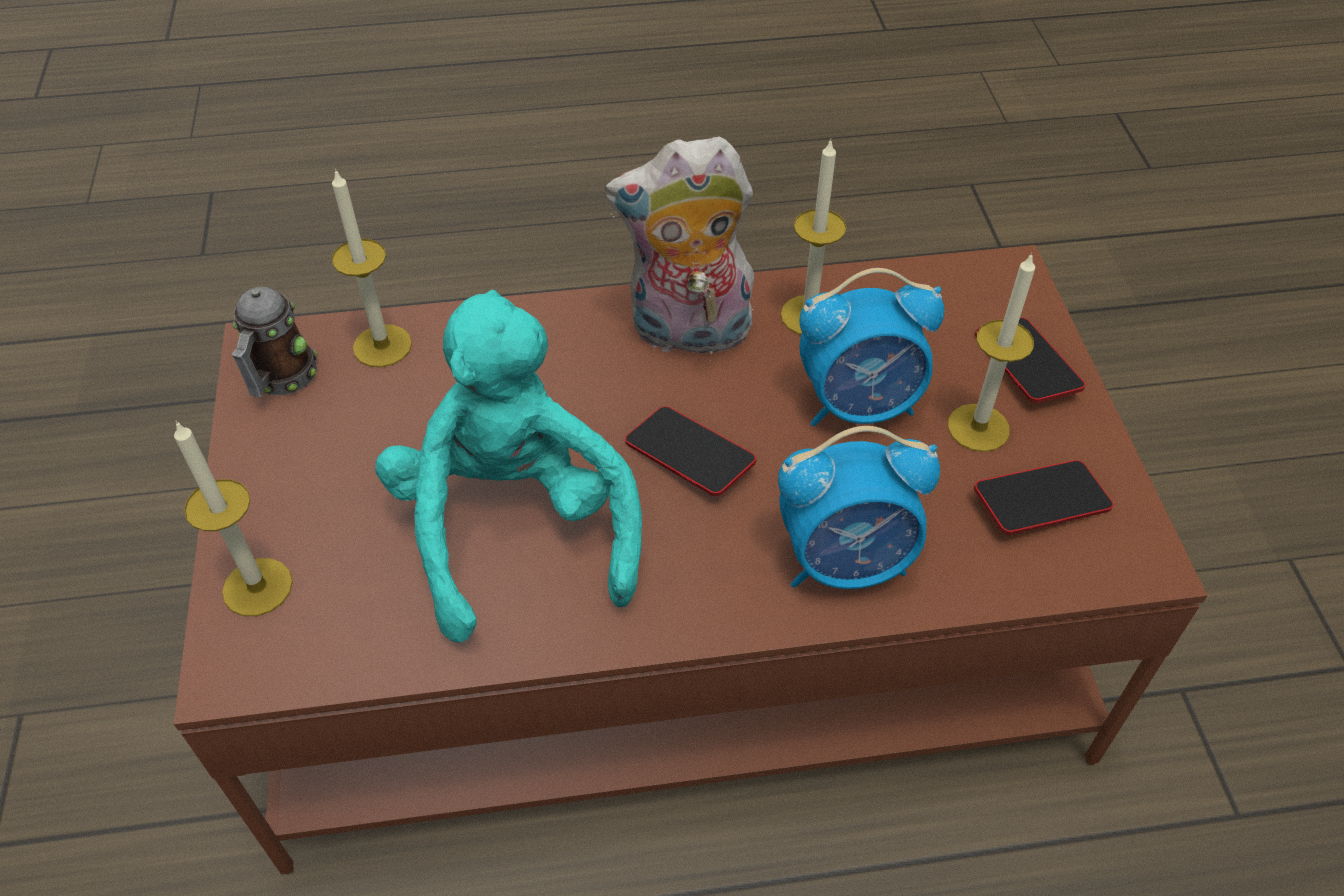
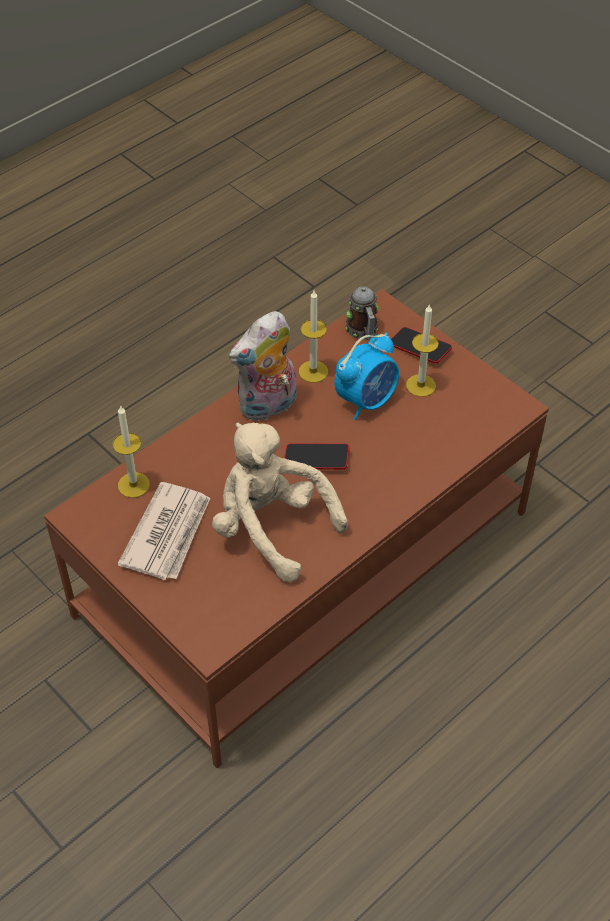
camera: 35 degrees left, 0 degrees up
candle [174,421,293,616] -> none
mug [231,287,317,398] -> mug moved to [345,286,379,339]
turquoise plush toy [375,290,642,642] -> beige plush toy [212,422,348,582]
alarm clock [778,426,940,589] -> none
phone [974,460,1113,535] -> none
none -> newspaper [118,482,210,580]

